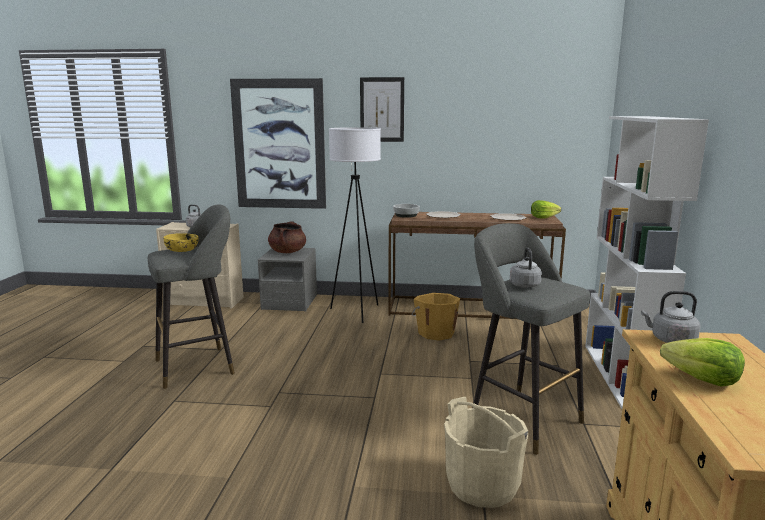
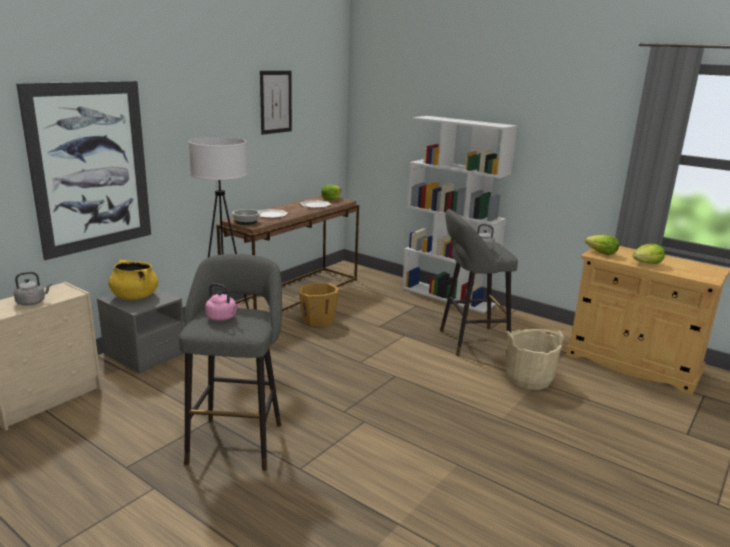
camera: 60 degrees left, 5 degrees up
yellow bowl [163,233,199,252] -> pink kettle [205,283,240,321]
brown cooking pot [268,221,306,253] -> yellow cooking pot [108,260,158,300]
picture [360,77,404,142] -> picture moved to [260,71,292,135]
grey kettle [641,291,701,343] -> lettuce [585,235,619,255]

